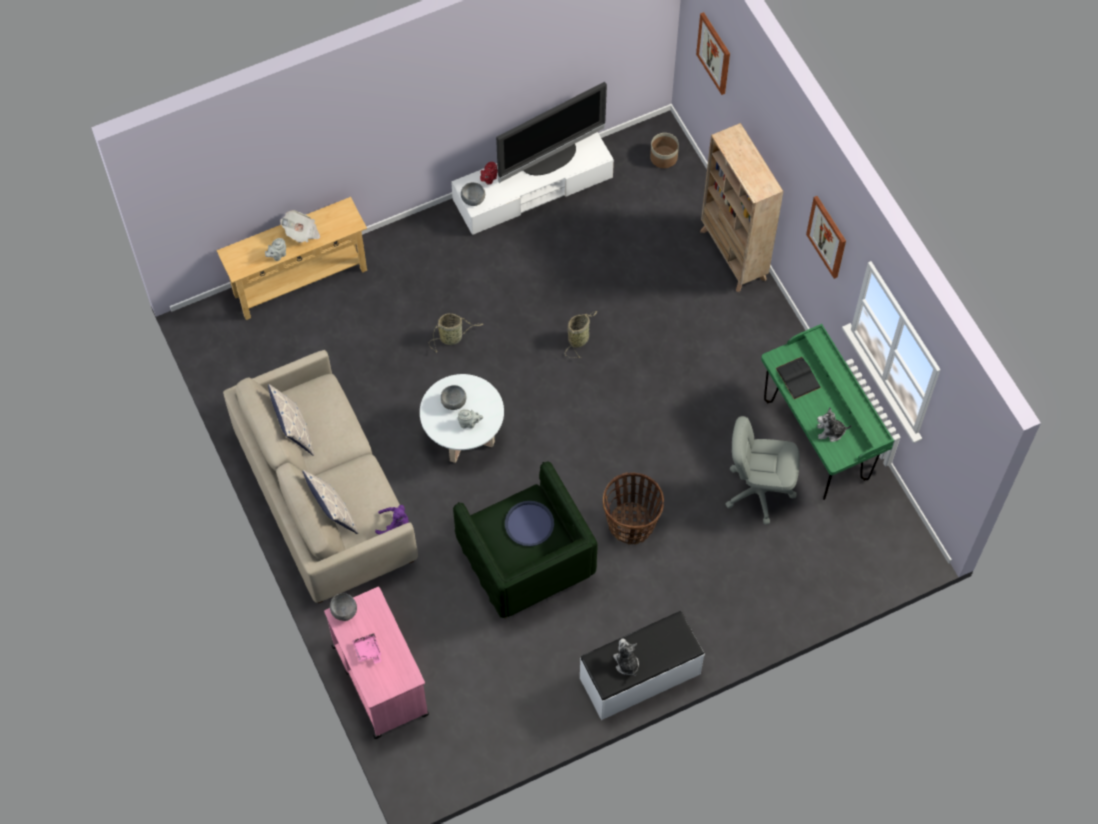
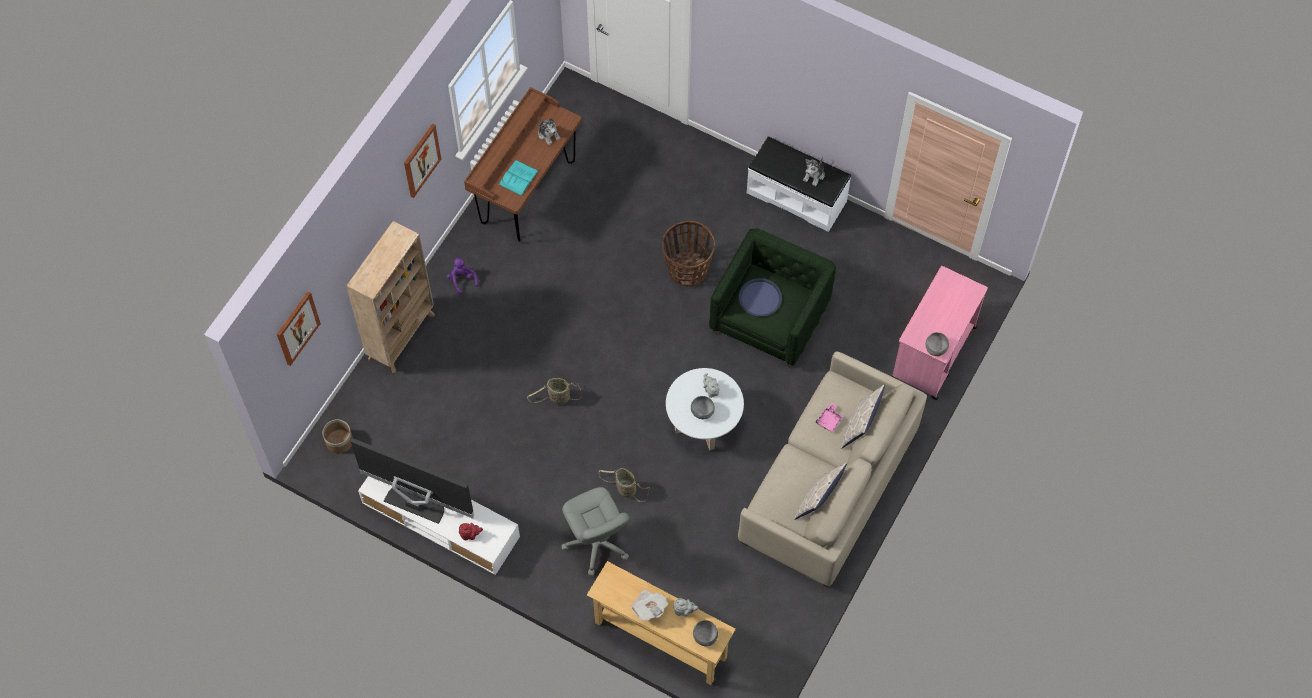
camera: 125 degrees left, 0 degrees up
pink tray [352,633,381,664] -> pink tray moved to [816,403,844,432]
purple plush toy [375,505,409,534] -> purple plush toy moved to [447,257,478,294]
grey bowl [461,182,485,206] -> grey bowl moved to [693,620,718,646]
grey office chair [725,416,800,525] -> grey office chair moved to [561,487,629,576]
green desk [761,324,894,500] -> brown desk [464,87,581,242]
black book [776,357,821,399] -> turquoise book [499,160,539,196]

